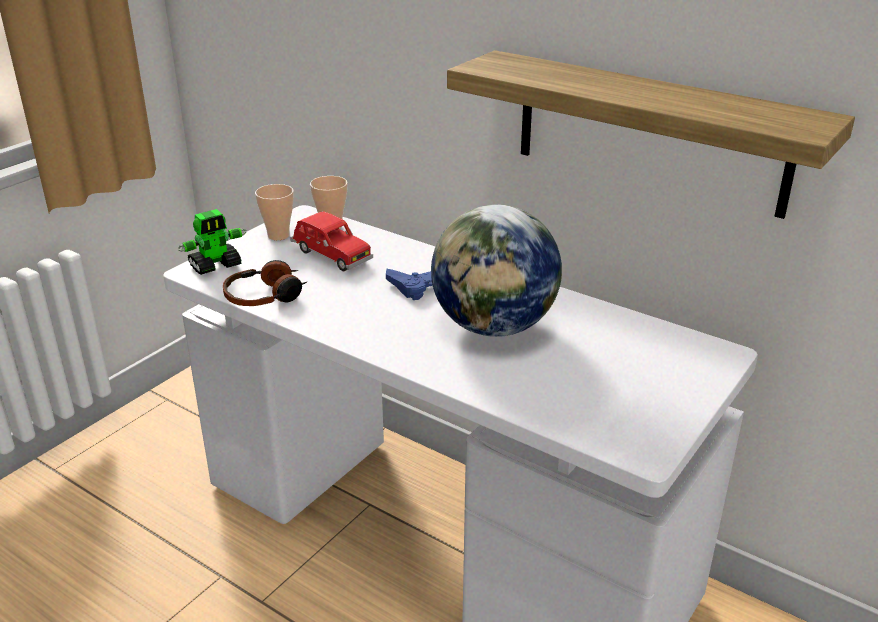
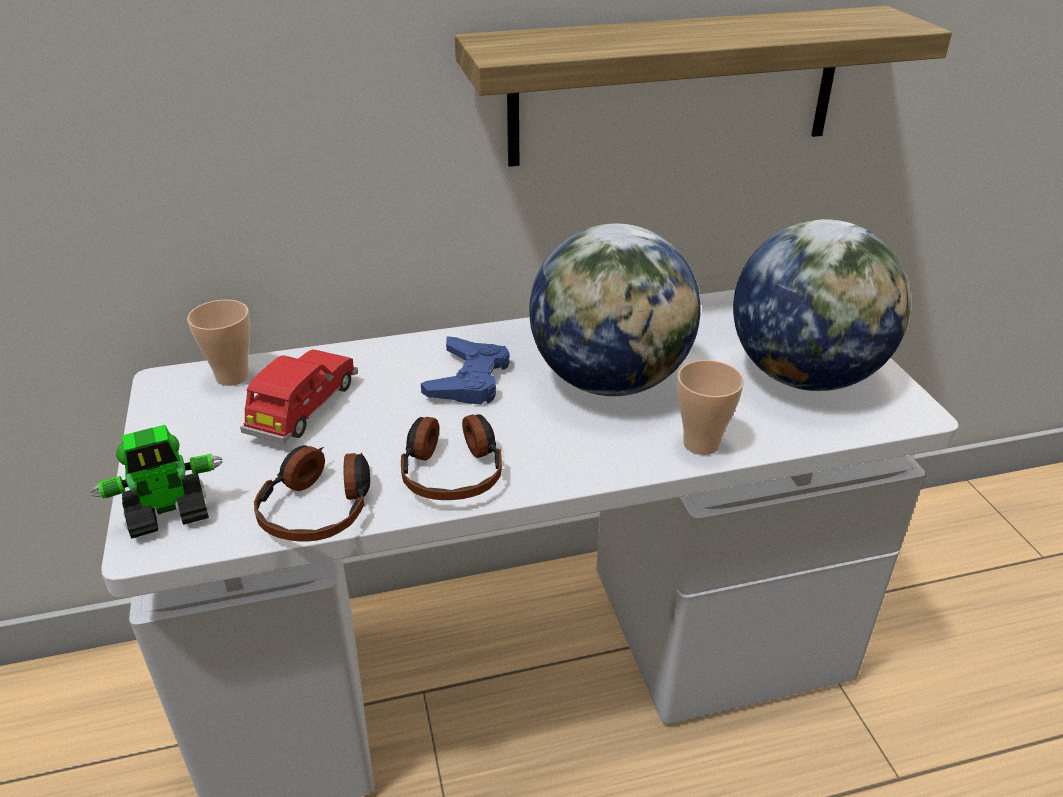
camera: 50 degrees left, 5 degrees up
toy robot [178,209,246,275] -> toy robot turned 60 degrees clockwise [90,425,223,539]
cup [255,184,294,240] -> cup moved to [677,360,744,455]
red toy car [290,211,373,271] -> red toy car turned 60 degrees counterclockwise [240,349,358,444]
none -> headphones [401,414,502,500]
none -> globe [733,219,911,391]

